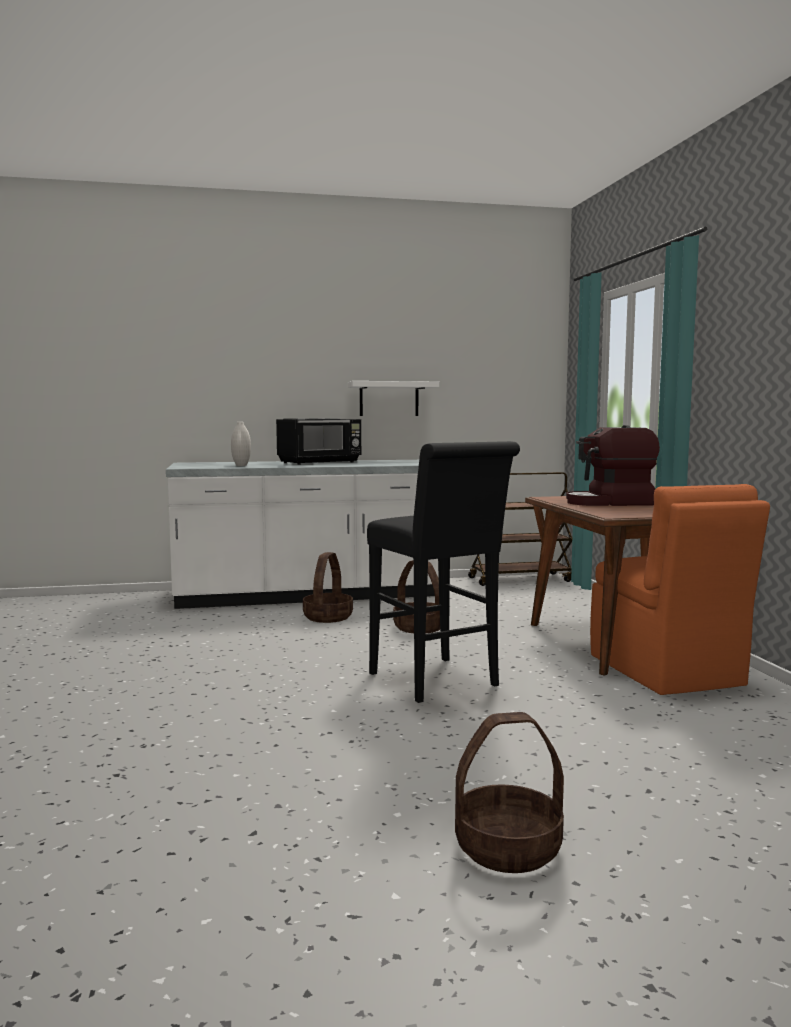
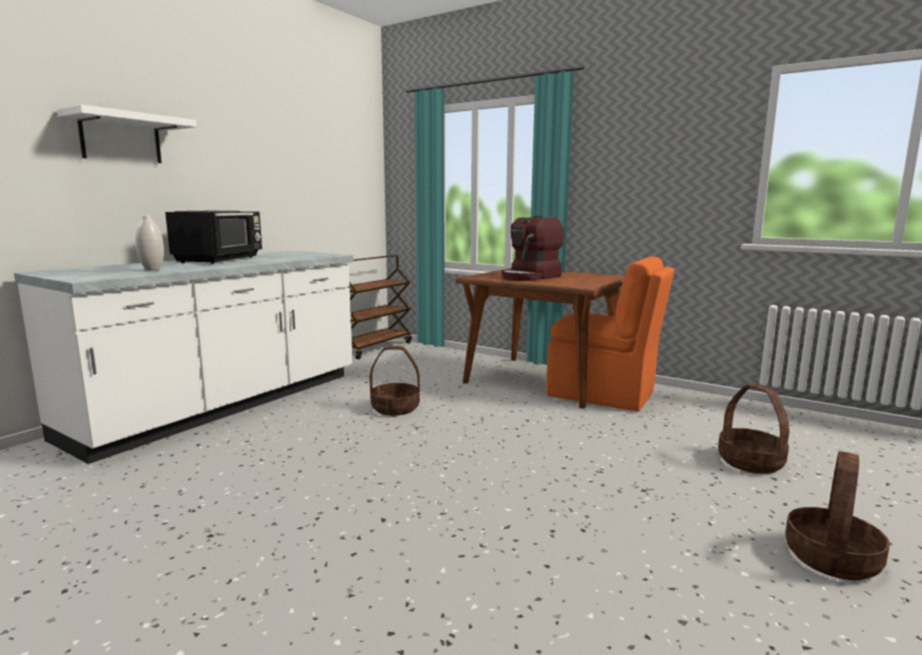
camera: 45 degrees left, 5 degrees up
basket [303,552,353,623] -> basket moved to [718,384,789,474]
white shelf [347,381,439,416] -> white shelf moved to [57,105,197,163]
black stool [367,441,520,703] -> none

